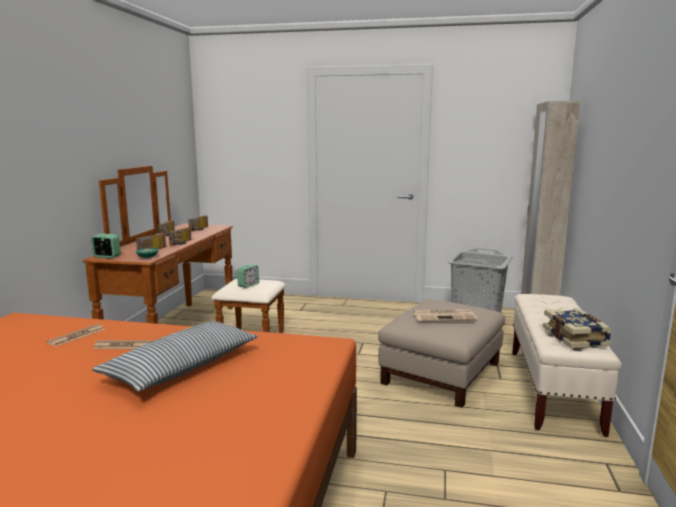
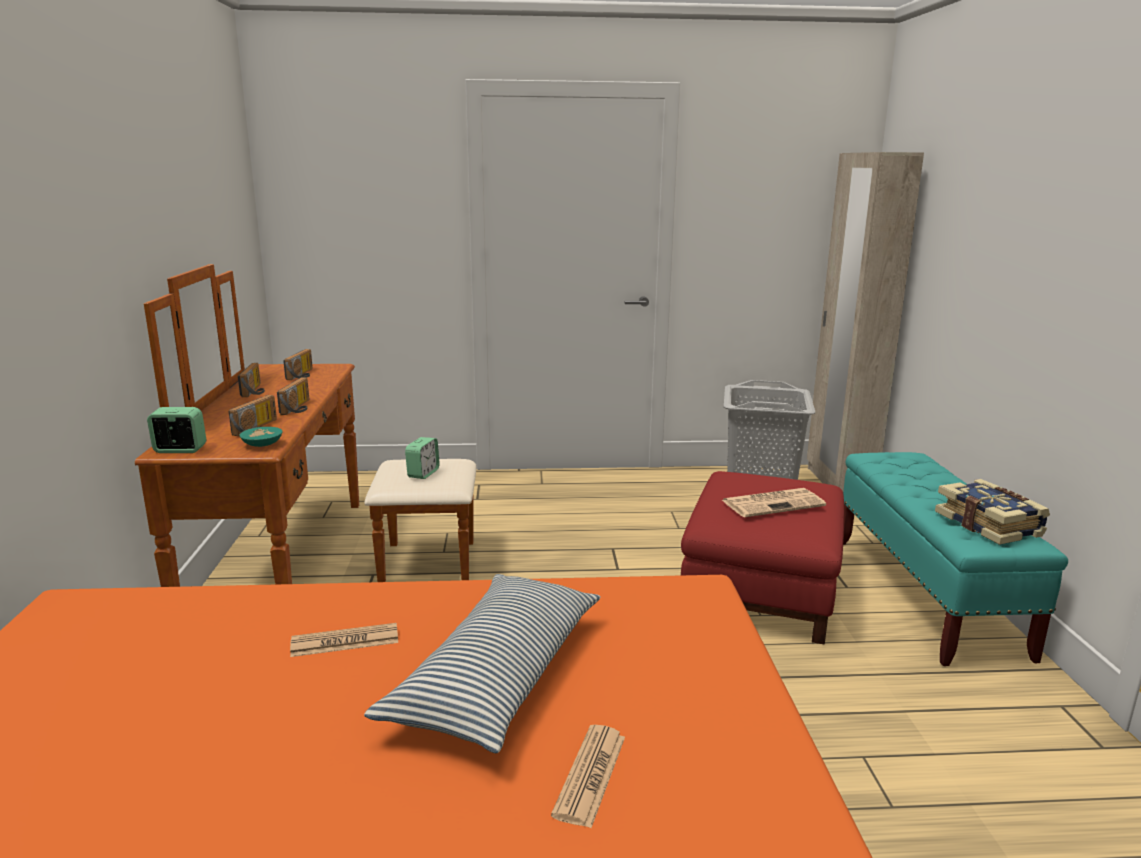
camera: 15 degrees left, 5 degrees up
newspaper [47,324,105,346] -> newspaper moved to [551,725,625,828]
beige ottoman [378,299,505,408] -> red ottoman [681,471,844,644]
beige bench [512,294,622,437] -> turquoise bench [843,452,1068,666]

